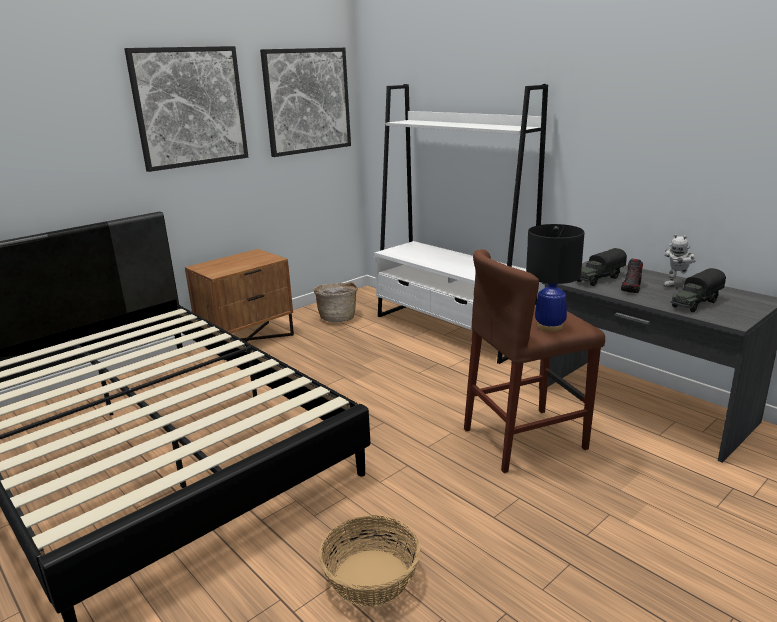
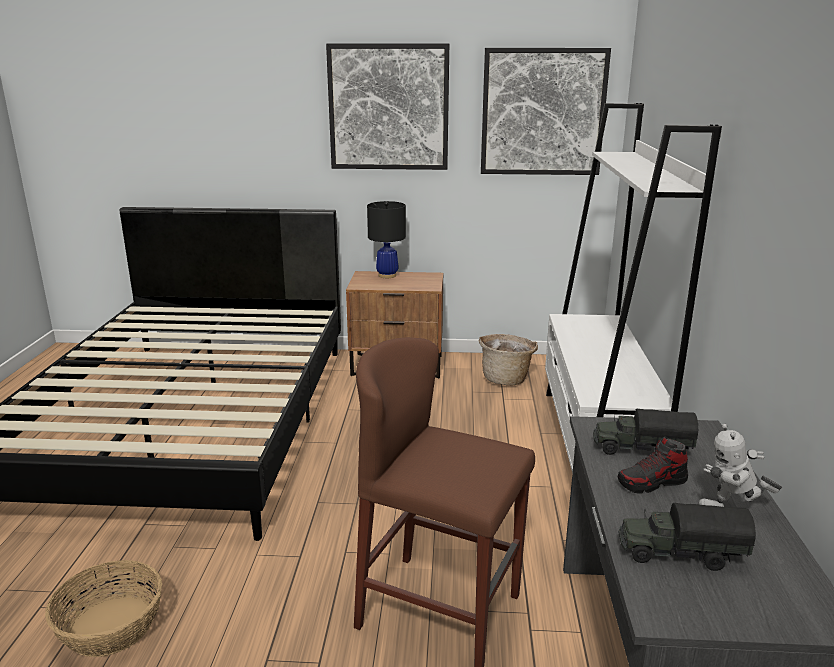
camera: 45 degrees right, 0 degrees up
black table lamp [526,224,585,331] -> black table lamp moved to [367,201,406,278]

